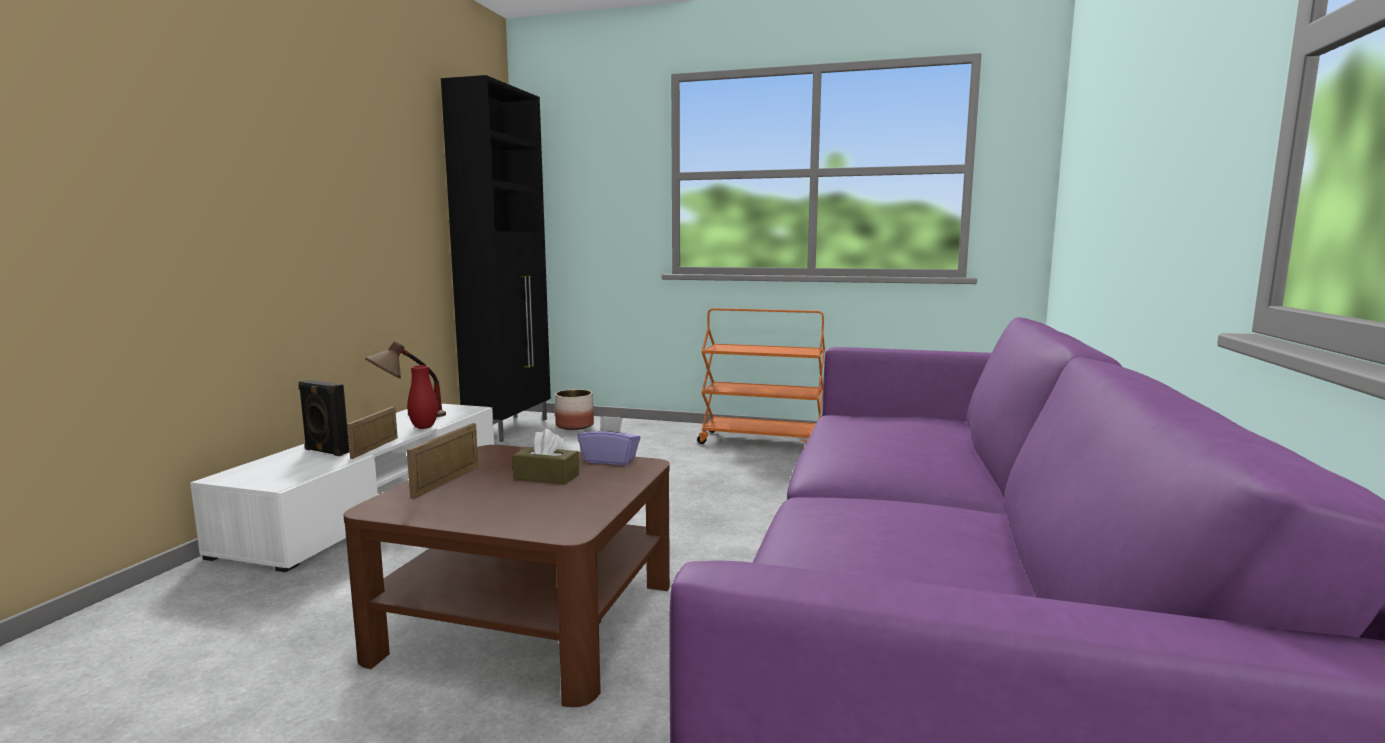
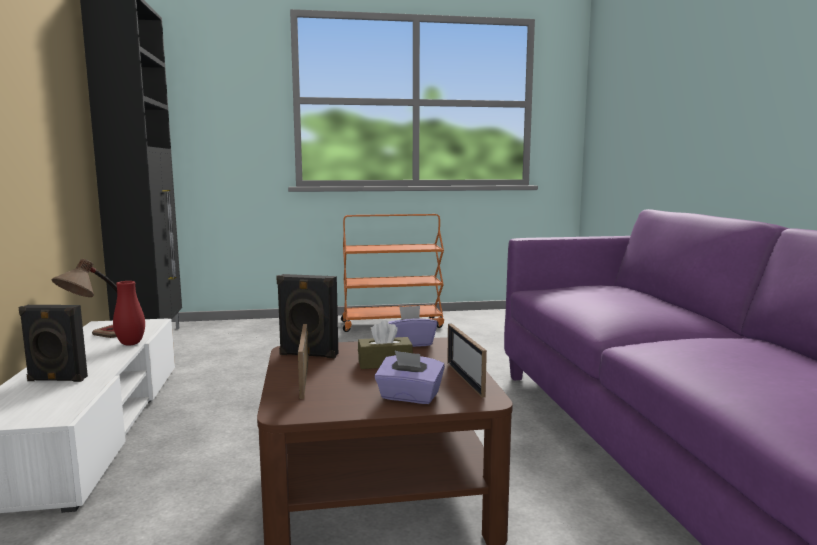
camera: 25 degrees left, 0 degrees up
picture frame [347,406,398,459] -> picture frame moved to [447,323,487,397]
planter [555,389,594,430] -> none
none -> black speaker [276,274,338,359]
none -> purple tissue box [375,351,445,404]

